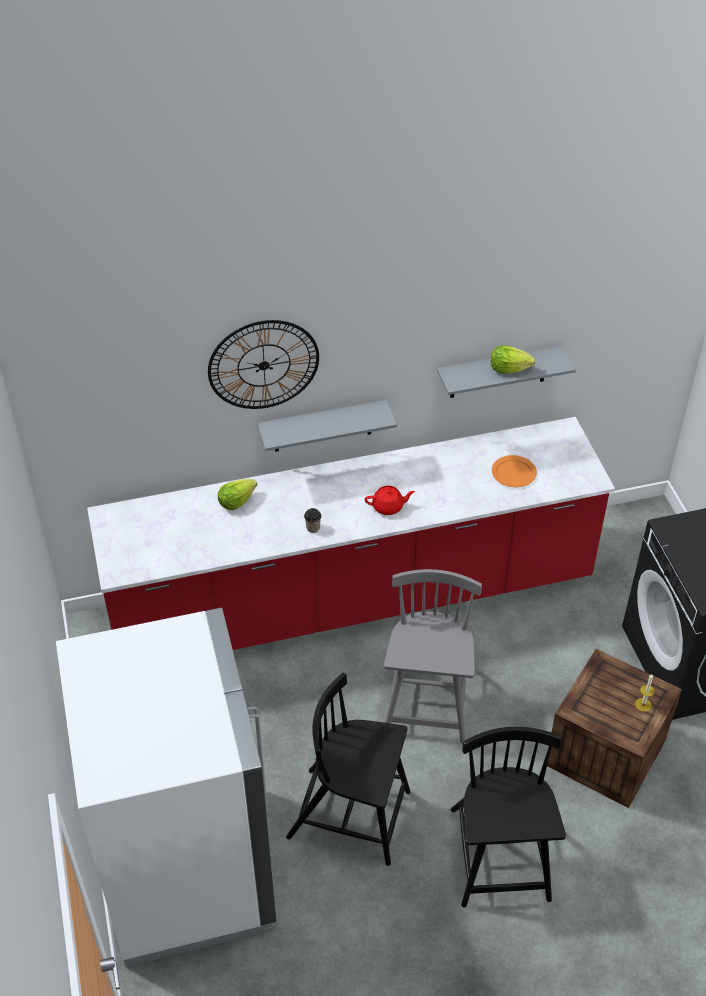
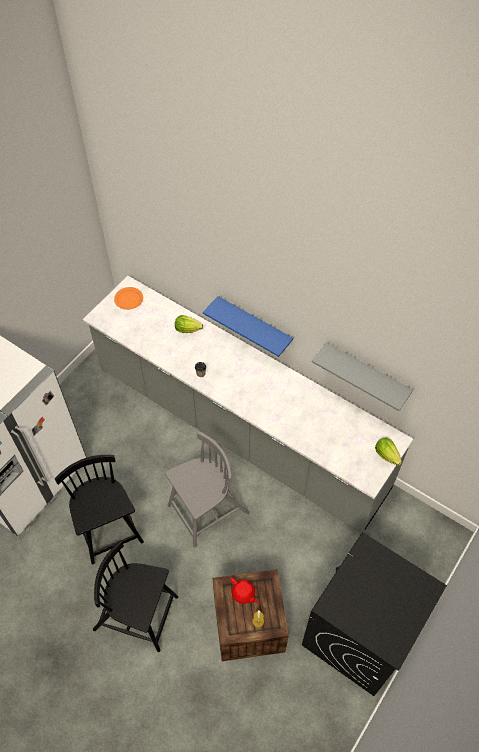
camera: 50 degrees right, 10 degrees up
red counter [87,417,615,650] -> grey counter [83,276,413,533]
wall clock [208,320,319,409] -> none
grey shelf [257,400,397,452] -> blue shelf [203,296,293,357]
red teapot [365,486,415,515] -> red teapot moved to [230,578,258,604]
black chair [451,727,566,908] -> black chair turned 120 degrees counterclockwise [93,541,178,652]
lettuce [491,345,536,373] -> lettuce moved to [375,437,402,466]
orange plate [492,455,537,487] -> orange plate moved to [114,287,143,310]

